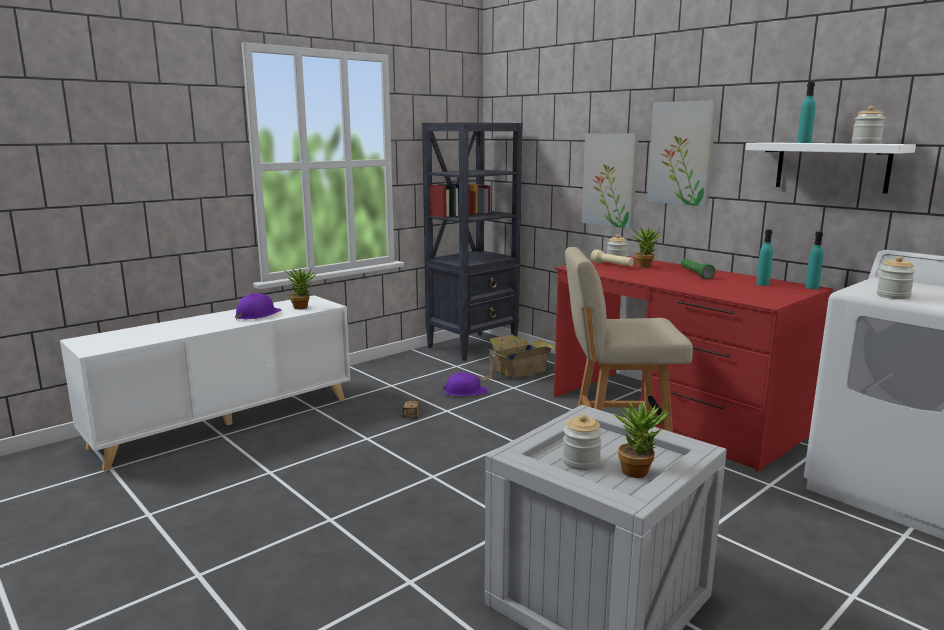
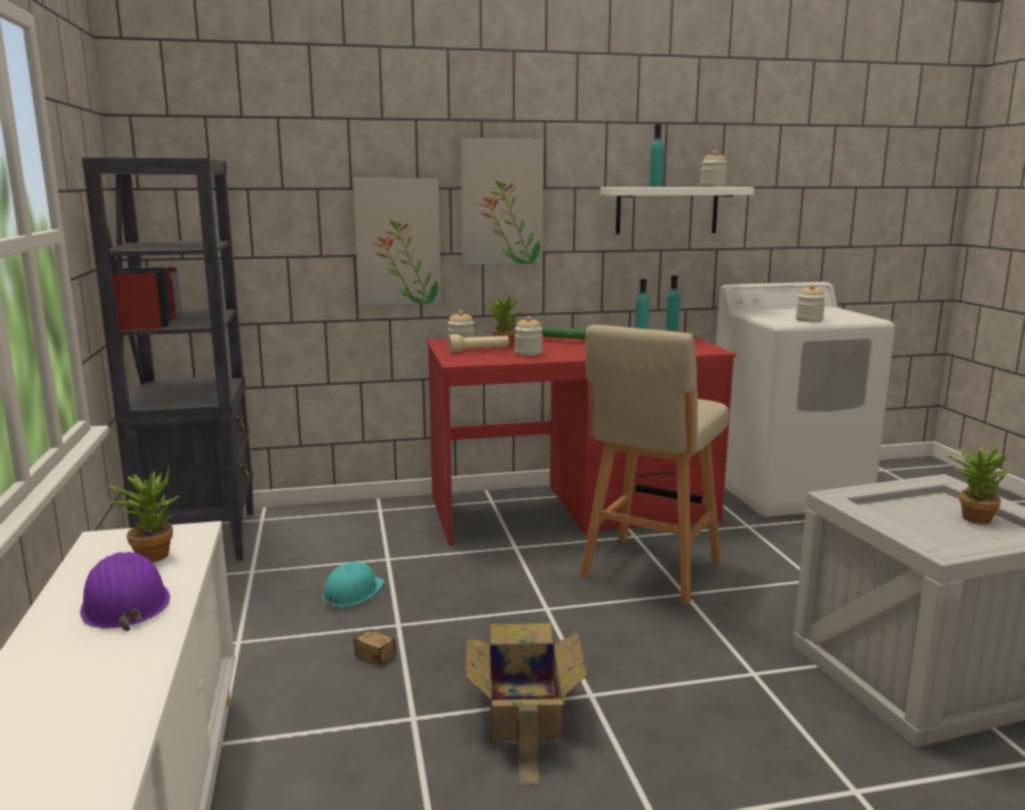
camera: 60 degrees left, 0 degrees up
purple hard hat [441,372,487,396] -> turquoise hard hat [323,562,385,607]
cardboard box [479,334,555,381] -> cardboard box moved to [465,623,588,786]
jar [562,414,602,470] -> jar moved to [515,316,543,356]

